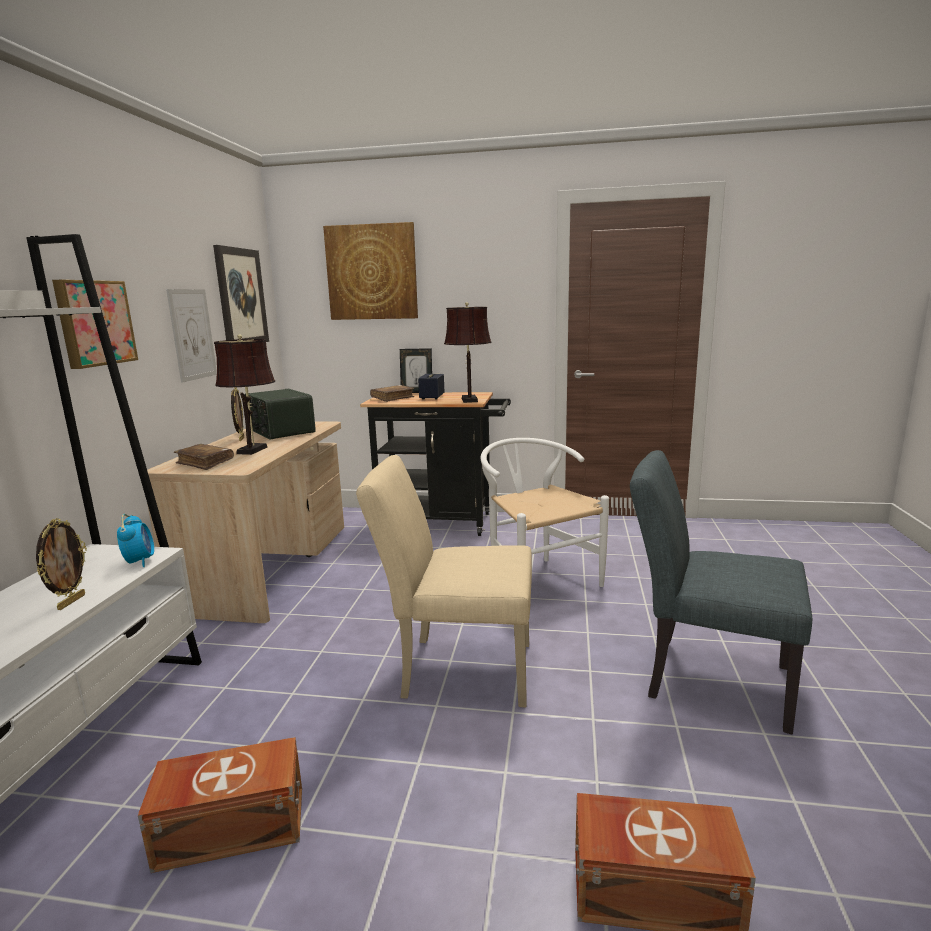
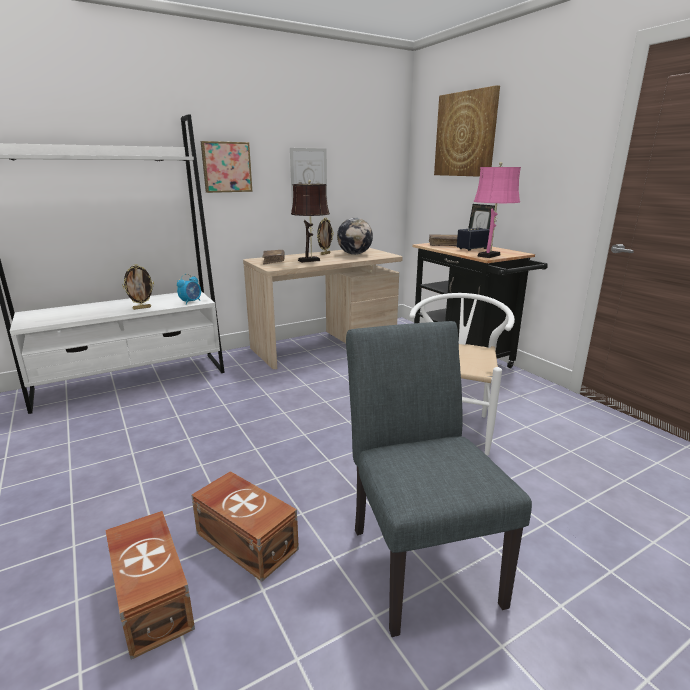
camera: 50 degrees right, 5 degrees up
brown storage box [138,737,302,873] -> brown storage box moved to [191,471,299,581]
picture [213,245,269,342] -> none
radio [245,389,316,440] -> globe [337,218,373,255]
beige chair [356,455,532,708] -> none
brown table lamp [444,302,491,403] -> pink table lamp [474,162,521,258]

